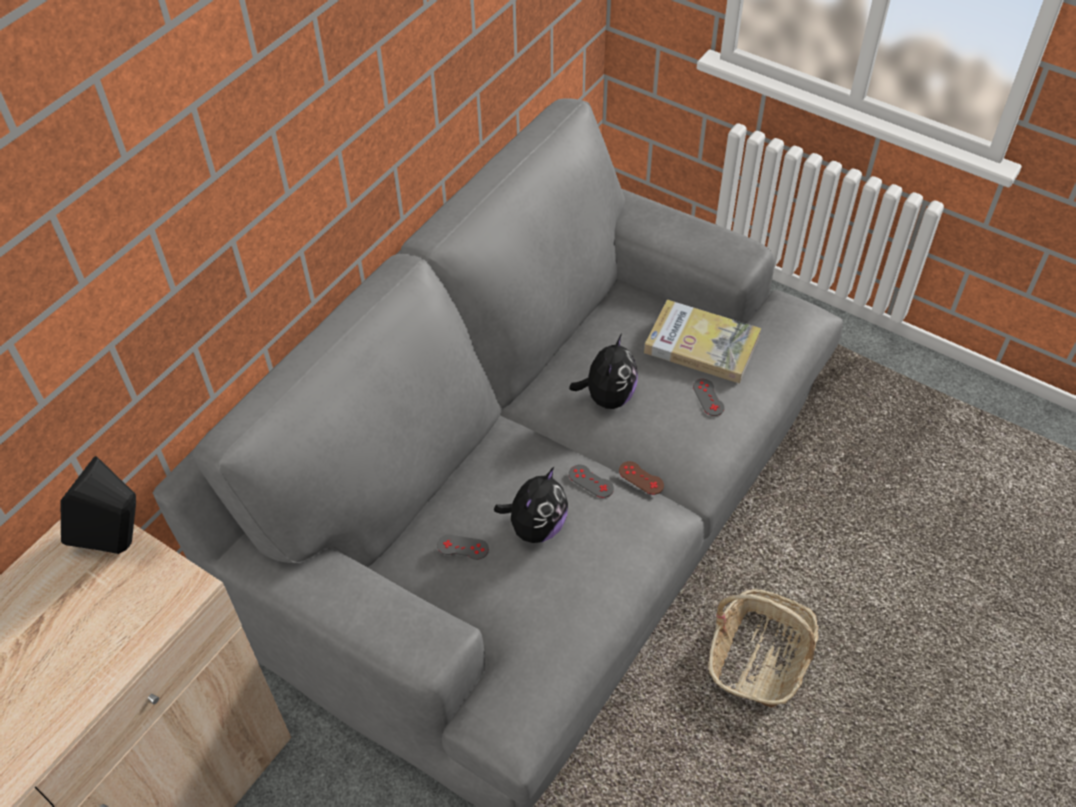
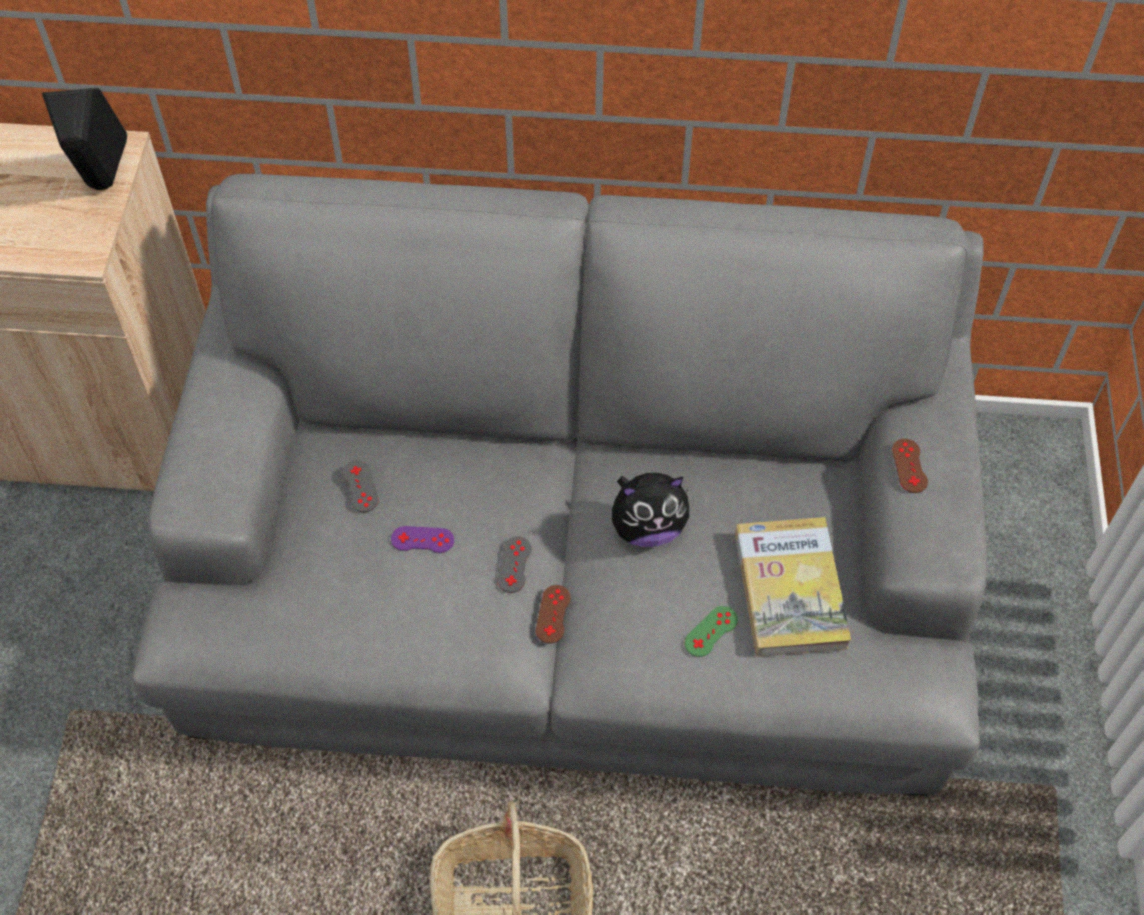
camera: 60 degrees right, 5 degrees up
plush toy [494,467,568,543] -> purple game controller [391,526,454,553]
grey game controller [693,379,724,416] -> green game controller [684,606,738,657]
none -> brown game controller [892,439,928,493]

